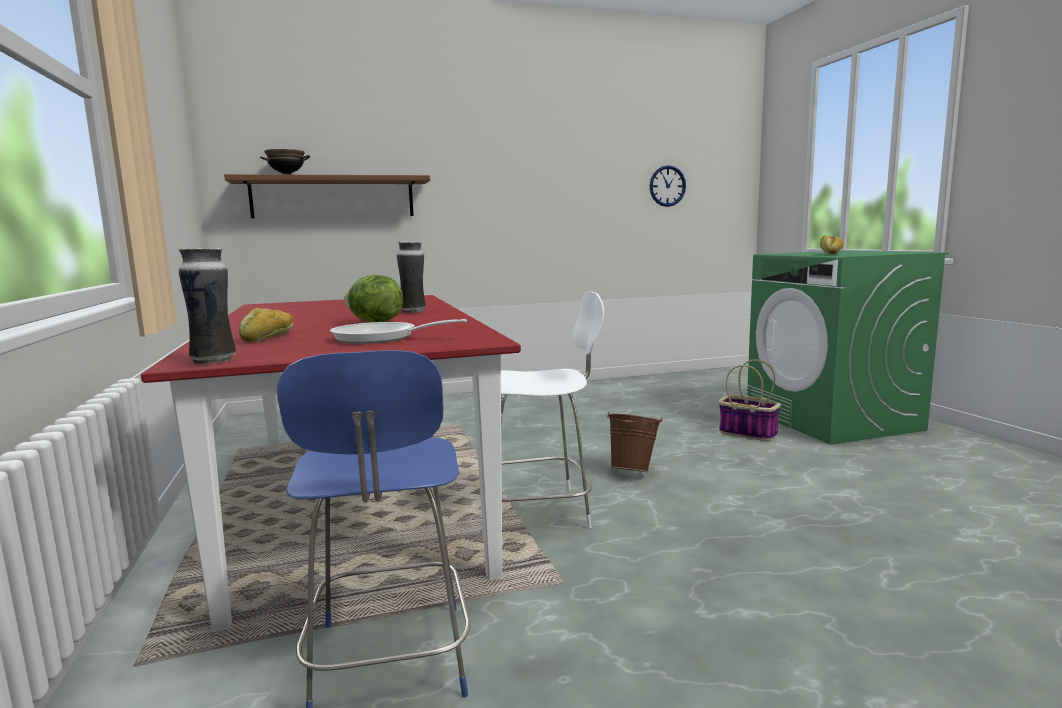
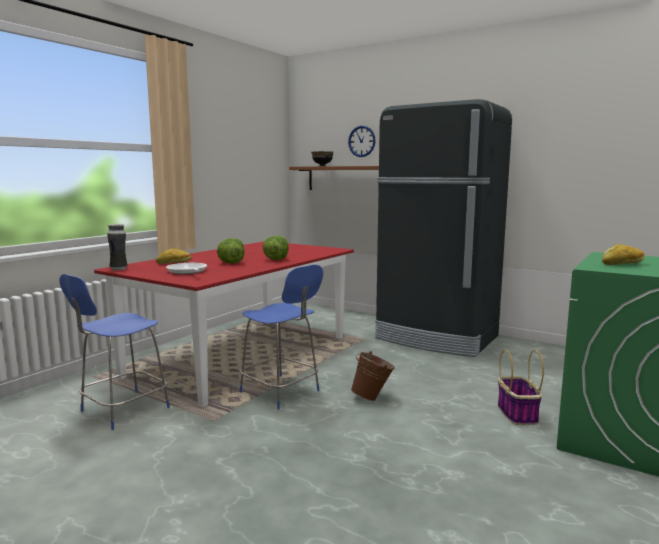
camera: 50 degrees right, 0 degrees up
vase [397,241,426,313] -> lettuce [262,236,289,260]
white chair [501,292,604,528] -> blue chair [240,265,323,410]
wall clock [649,165,686,207] -> wall clock moved to [348,126,376,157]
none -> black fridge [375,99,512,357]

